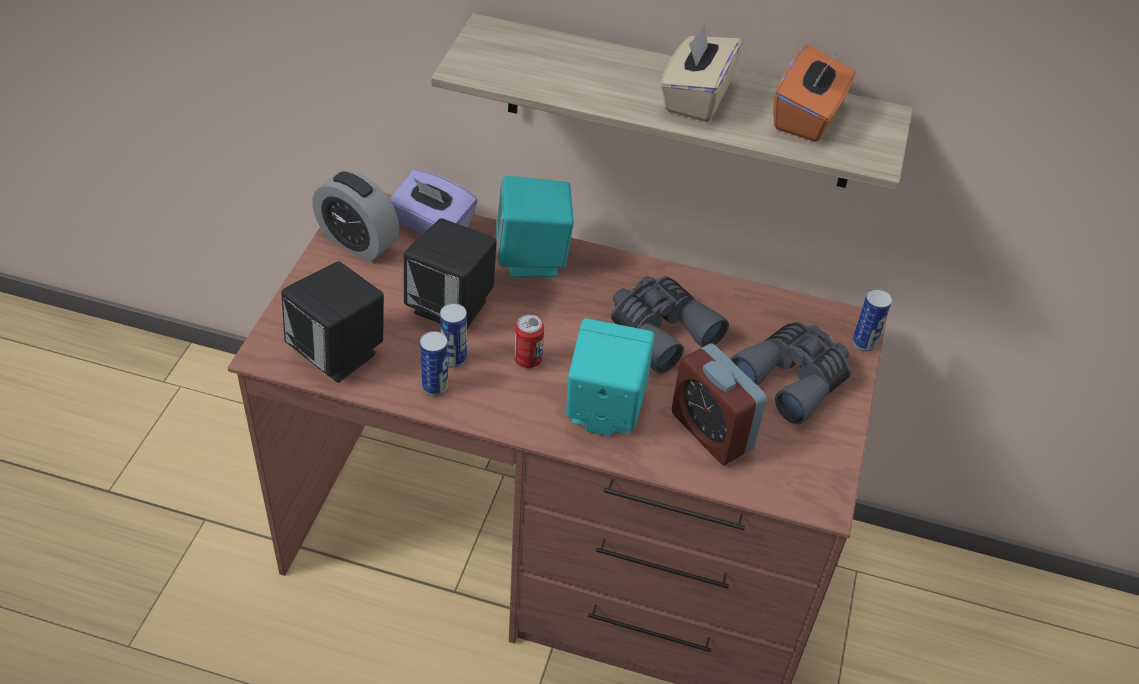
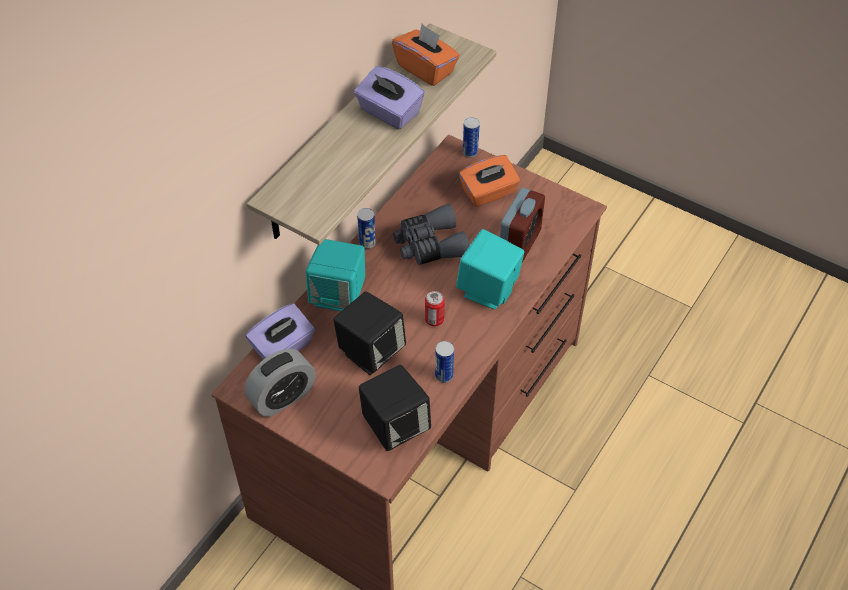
camera: 70 degrees left, 5 degrees up
can [440,303,467,368] -> can moved to [357,208,376,249]
beige tissue box [660,23,743,122] -> purple tissue box [354,66,425,129]
alarm clock [672,344,767,465] -> alarm clock turned 45 degrees counterclockwise [500,188,545,262]
grey binoculars [730,322,851,424] -> orange tissue box [459,155,520,207]

